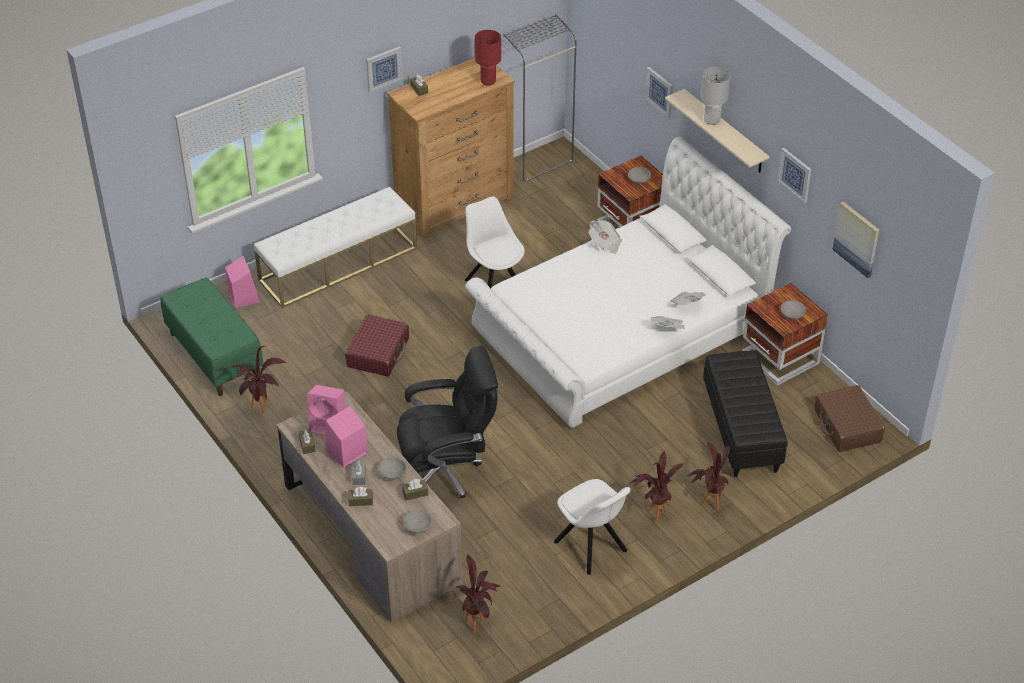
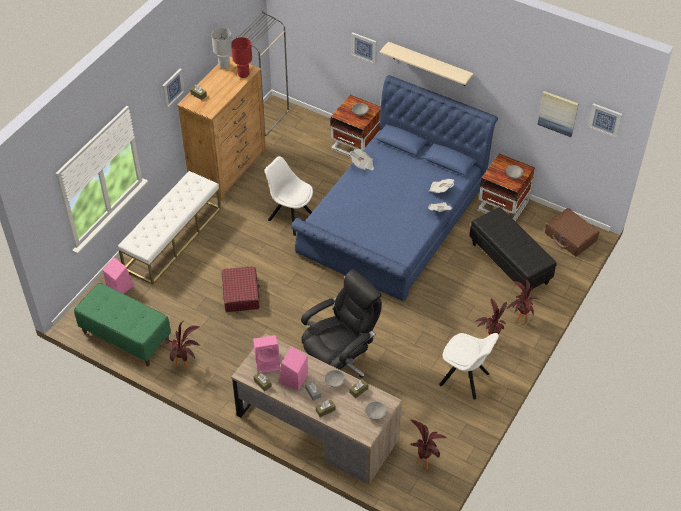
camera: 25 degrees left, 5 degrees up
white bed [465,137,791,428] -> blue bed [291,75,498,301]
grey table lamp [700,67,731,125] -> grey table lamp moved to [211,28,232,69]
picture [777,148,811,203] -> picture moved to [588,103,622,138]

